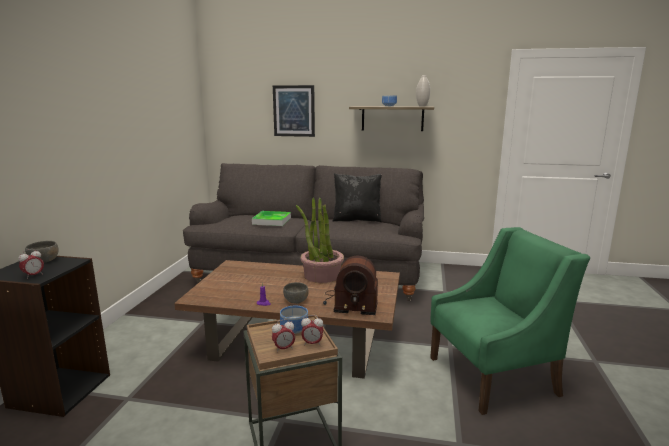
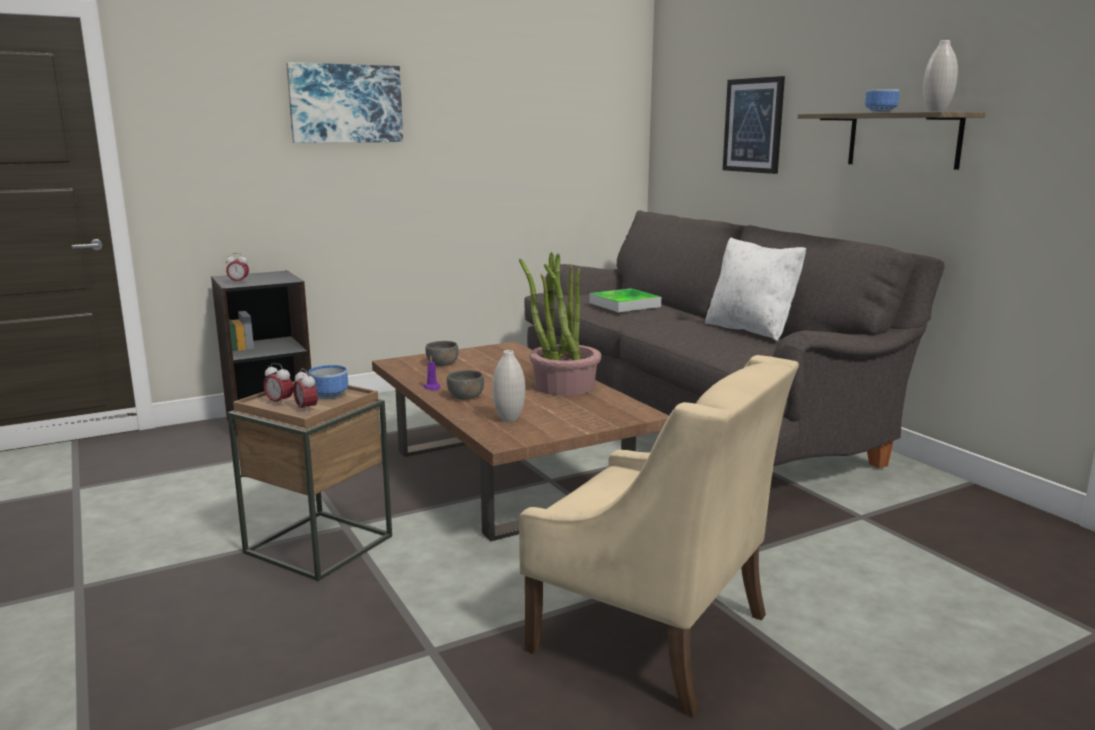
camera: 50 degrees right, 0 degrees up
grey bowl [25,241,59,263] -> grey bowl moved to [425,341,459,366]
radio [323,256,378,315] -> white vase [493,350,525,422]
black pillow [332,174,382,222] -> white pillow [705,238,806,341]
green armchair [430,227,590,415] -> beige armchair [519,355,799,718]
none -> picture [286,62,403,143]

